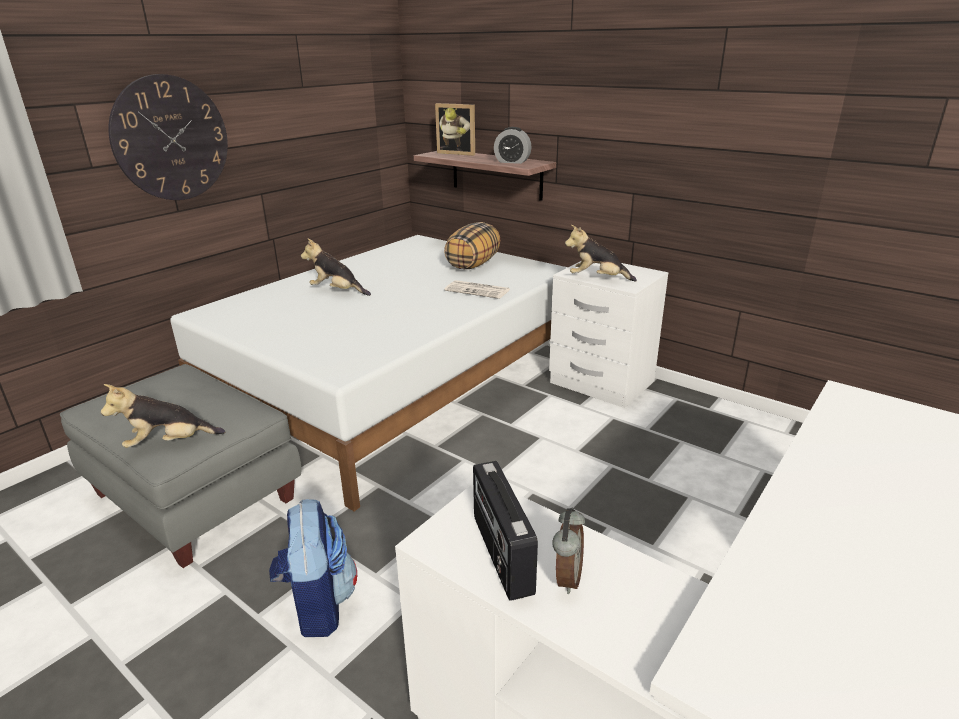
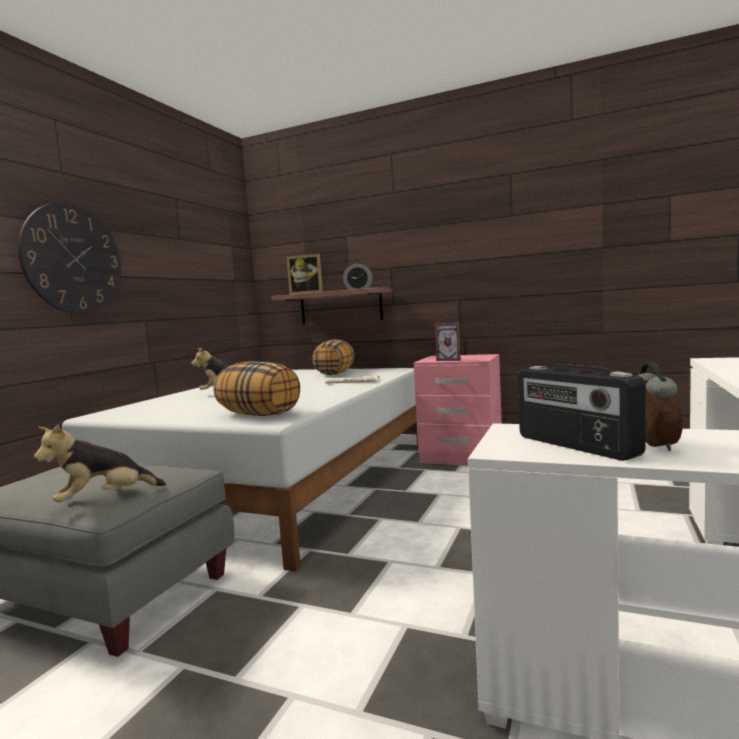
camera: 15 degrees left, 20 degrees down
backpack [269,499,357,637] -> none
white nightstand [549,261,668,408] -> pink nightstand [413,354,502,466]
plush toy [565,225,637,282] -> picture frame [435,322,461,361]
none -> pillow [213,362,300,416]

